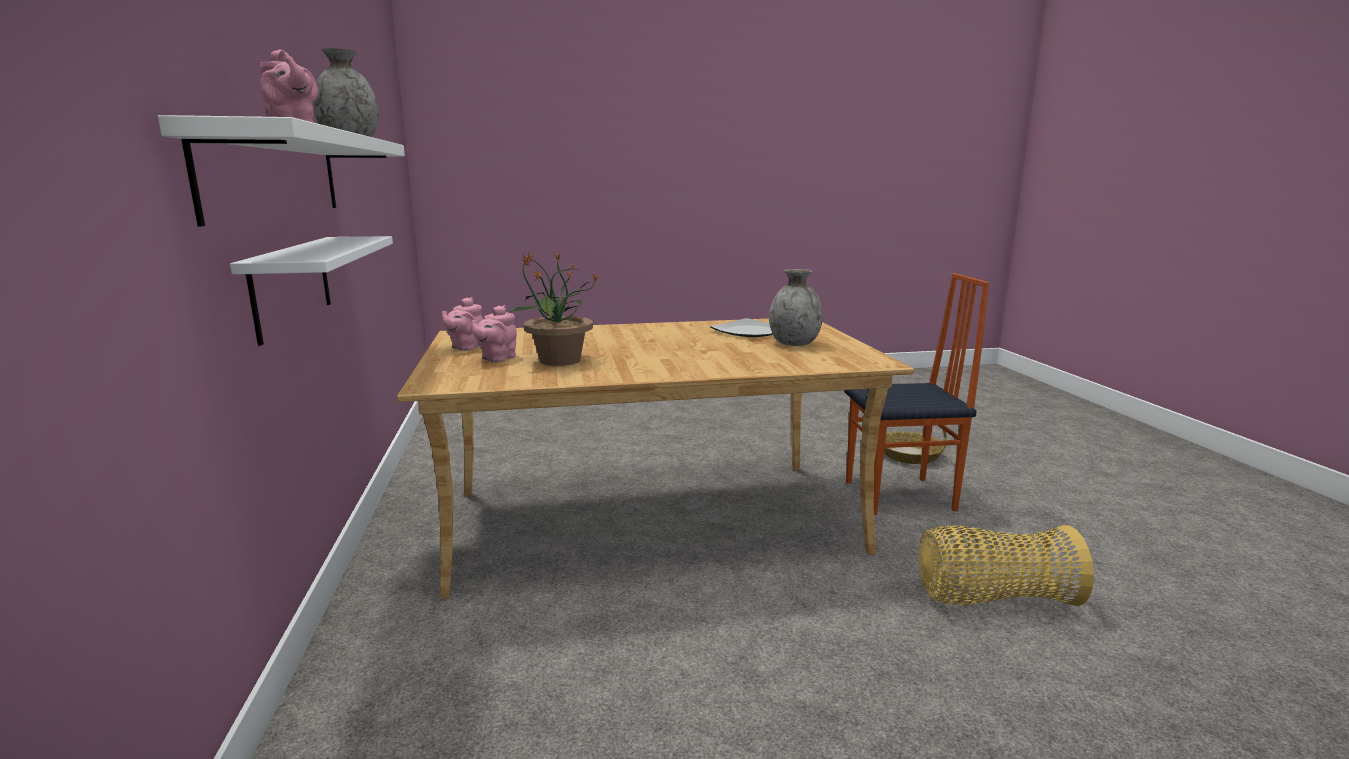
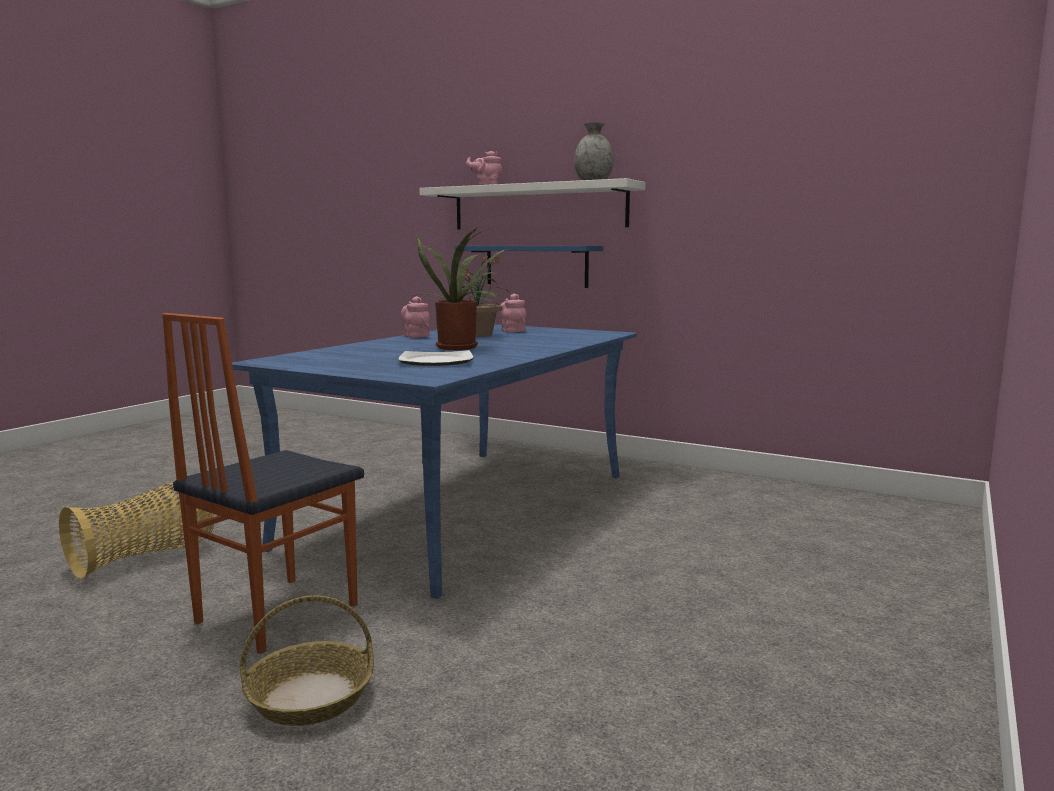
camera: 130 degrees right, 5 degrees down
white shelf [230,236,393,346] -> blue shelf [454,246,603,288]
beige dining table [397,319,914,599] -> blue dining table [232,324,637,599]
pink teapot [442,297,483,351] -> pink teapot moved to [400,296,429,338]
grey vase [769,269,823,346] -> none
none -> potted plant [414,227,512,350]

